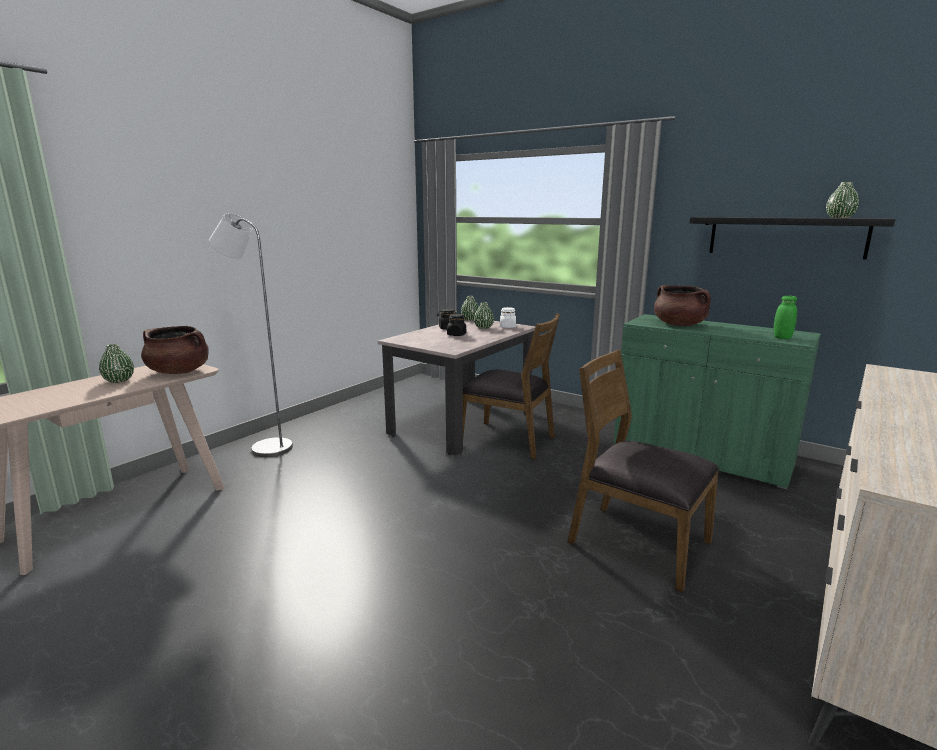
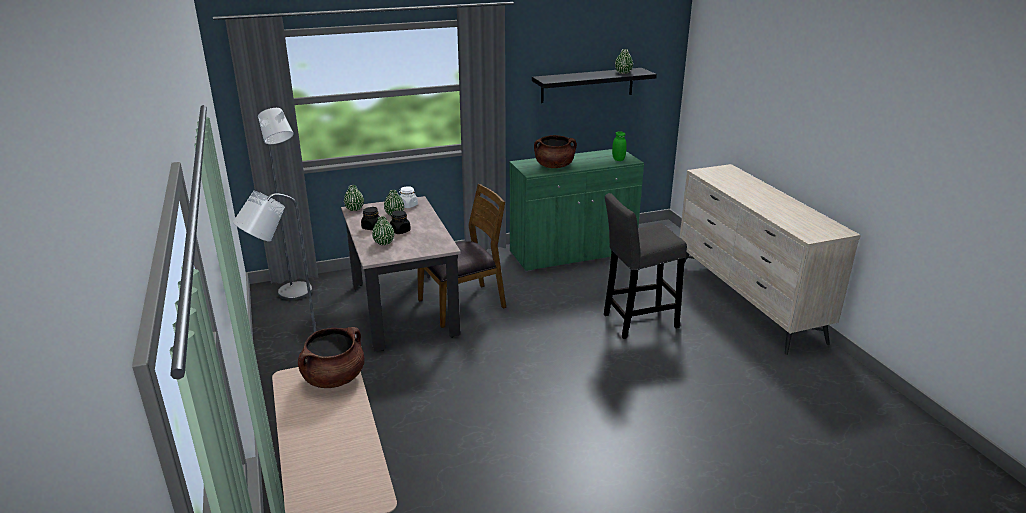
camera: 55 degrees left, 10 degrees up
green vase [99,344,134,383] -> green vase moved to [372,216,394,245]
brown chair [568,350,719,593] -> grey stool [604,193,687,339]
none -> grey floor lamp [258,108,312,300]

